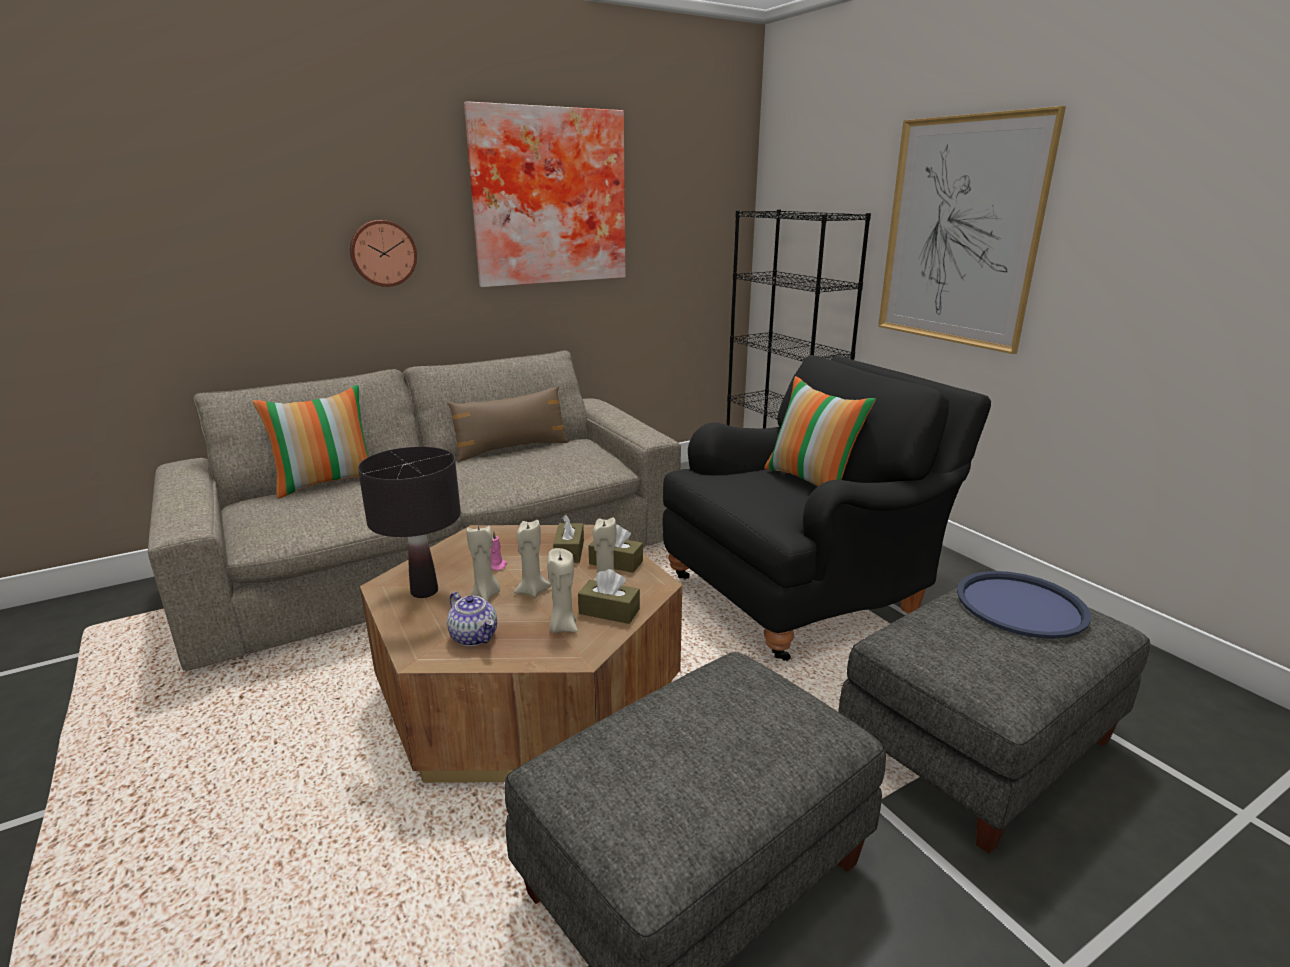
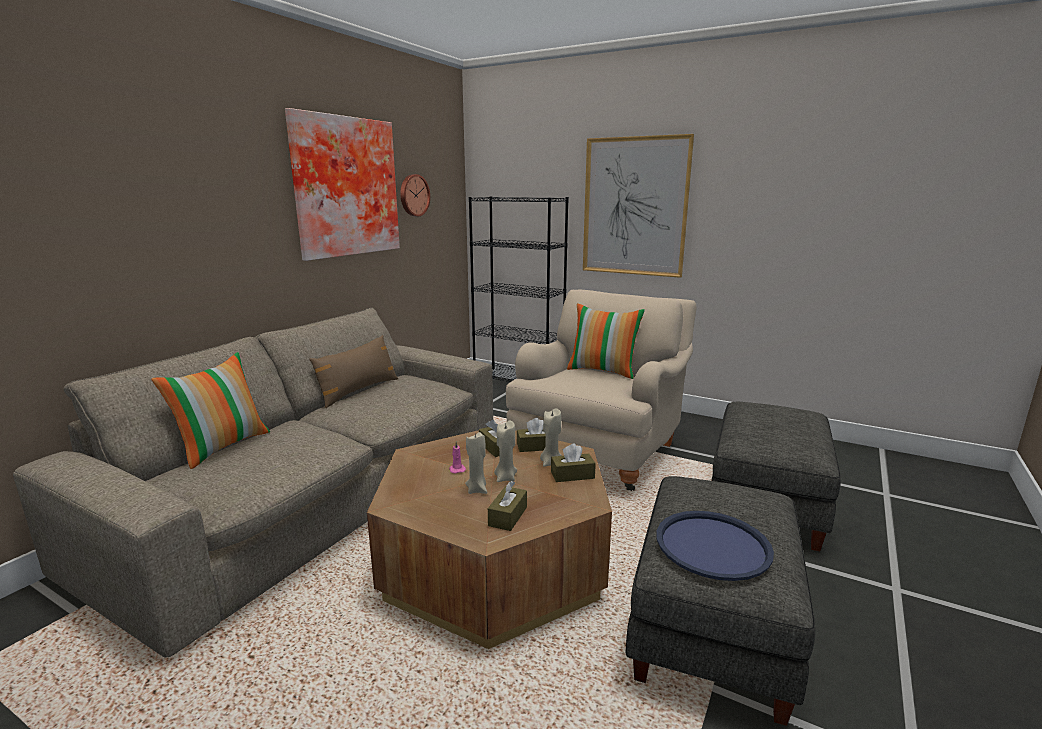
camera: 30 degrees left, 5 degrees down
wall clock [350,220,417,287] -> wall clock moved to [400,174,430,216]
black table lamp [358,447,461,598] -> none
teapot [447,592,497,646] -> brown tissue box [488,481,527,531]
beige candle [547,548,578,633] -> none
black armchair [663,355,991,661] -> beige armchair [506,289,697,491]
blue tray [957,571,1091,639] -> blue tray moved to [656,511,774,581]

